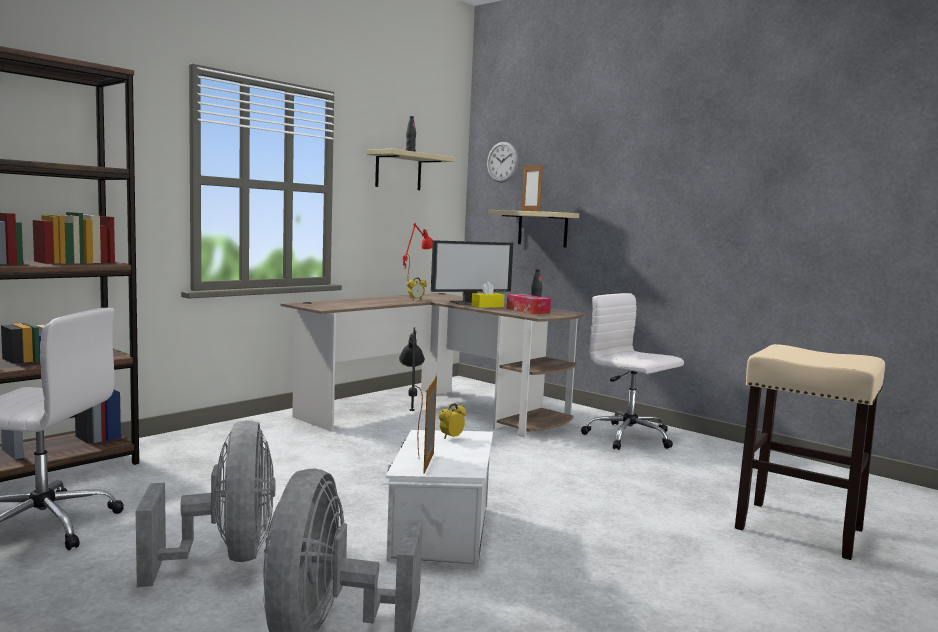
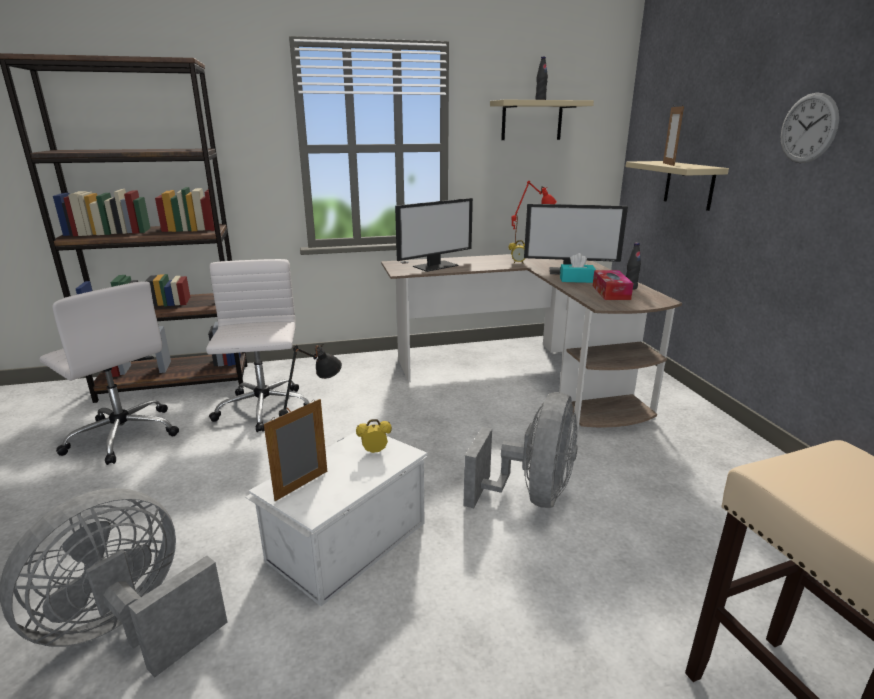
camera: 35 degrees right, 15 degrees up
grey fan [136,420,275,587] -> grey fan moved to [463,392,578,508]
yellow tissue box [472,282,504,308] -> turquoise tissue box [560,253,596,283]
wall clock [487,142,519,183] -> wall clock moved to [781,93,839,163]
white office chair [581,293,684,450] -> white office chair moved to [206,259,309,432]
none -> monitor [395,198,473,272]

